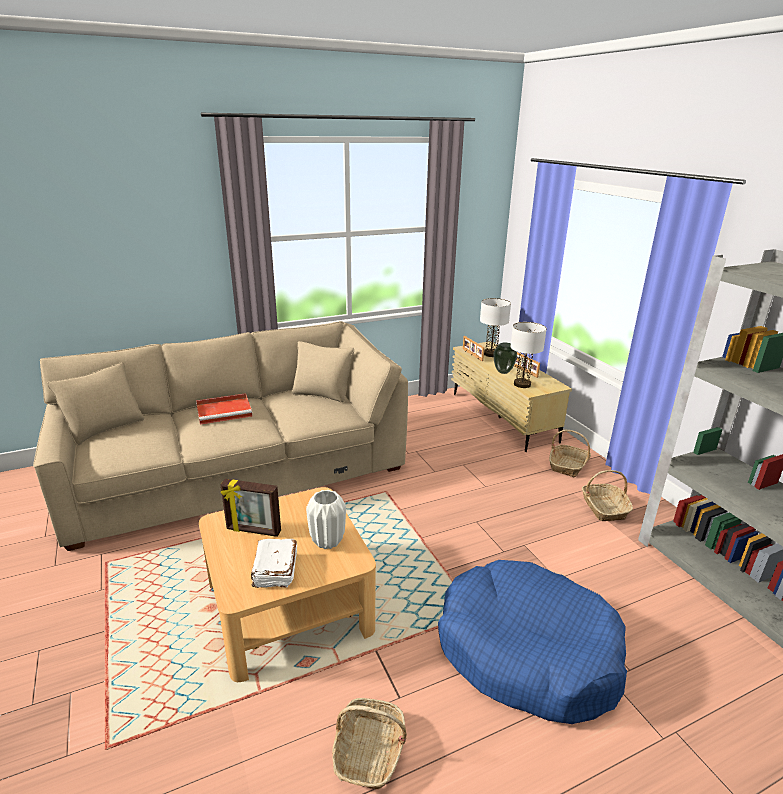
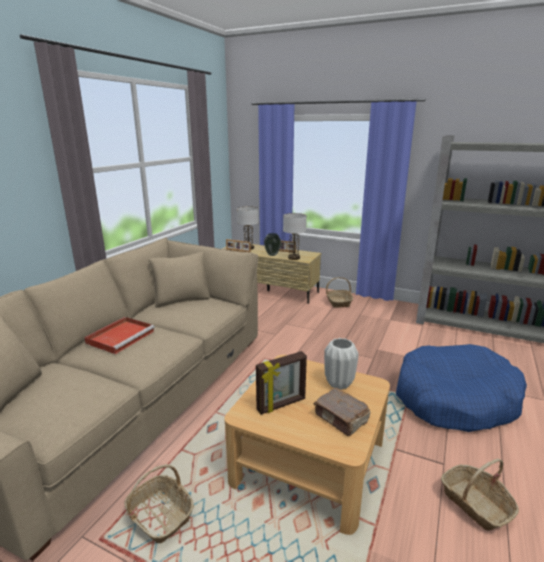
camera: 40 degrees left, 5 degrees down
white book [251,539,297,588] -> brown book [314,388,370,436]
basket [582,470,633,521] -> basket moved to [124,464,194,543]

